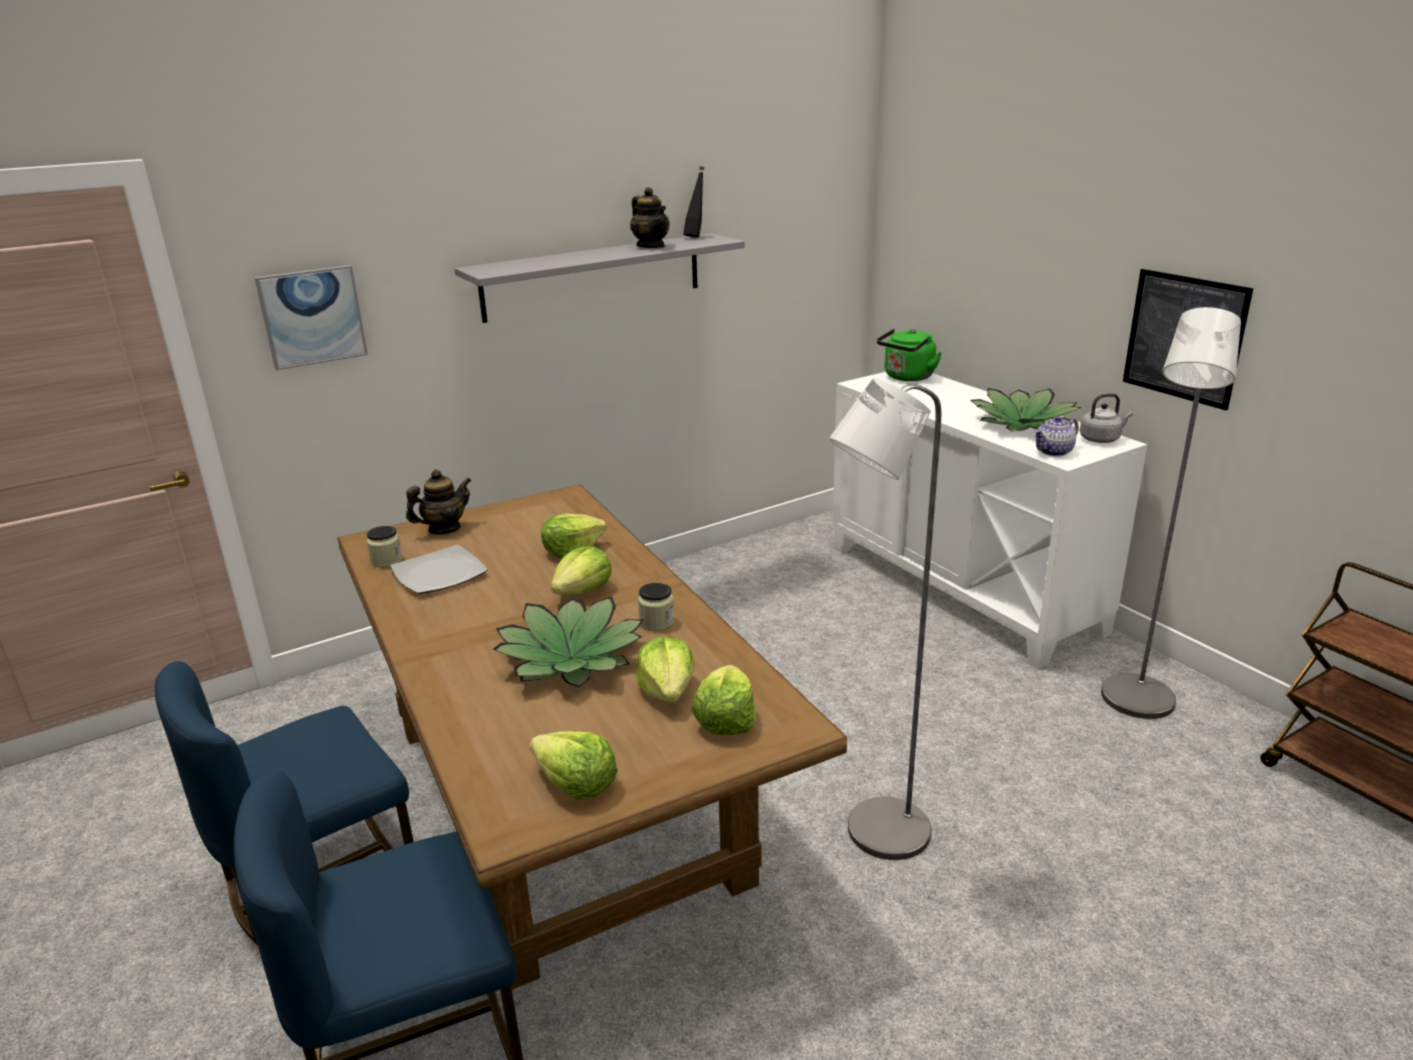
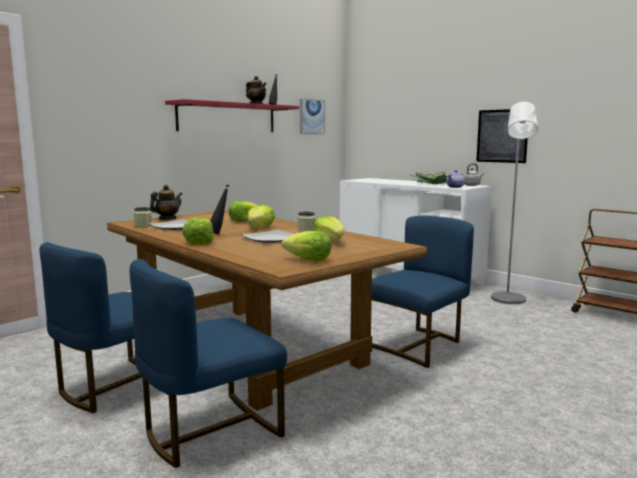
camera: 15 degrees left, 15 degrees down
picture [254,265,368,370] -> picture moved to [300,99,325,134]
grey shelf [455,233,745,323] -> red shelf [165,99,299,132]
potted plant [493,596,644,687] -> plate [242,229,293,243]
lettuce [691,665,756,735] -> lettuce moved to [182,218,214,245]
grey floor lamp [829,378,941,860] -> blue chair [372,216,474,368]
green kettle [877,329,942,381] -> none
none -> black bottle [210,185,229,235]

